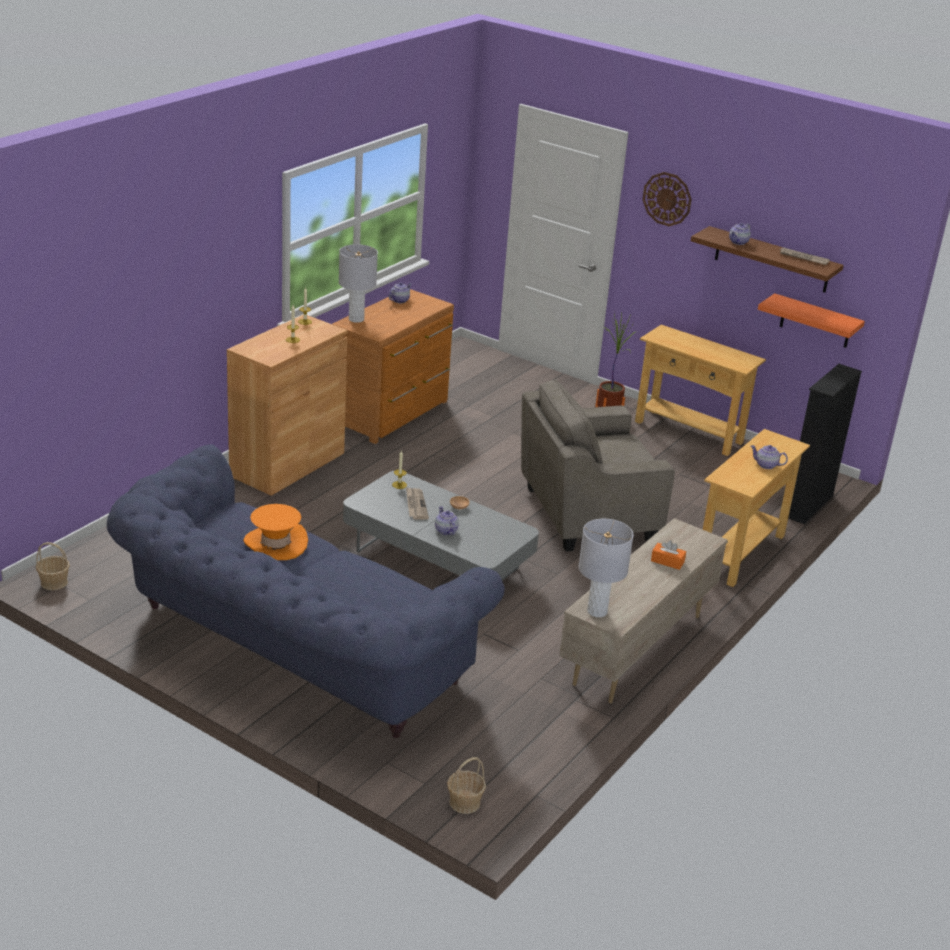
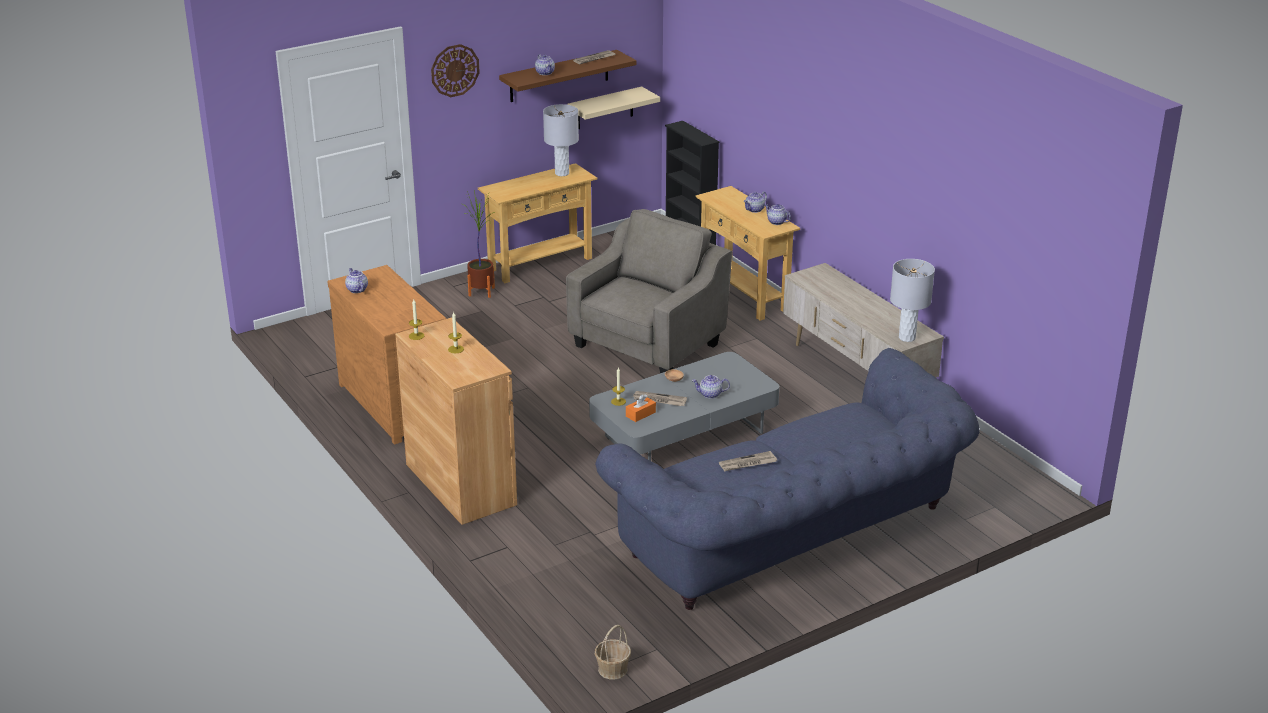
camera: 65 degrees left, 0 degrees up
orange hat [243,504,308,560] -> newspaper [719,451,777,471]
grey table lamp [339,244,378,323] -> grey table lamp moved to [543,104,579,176]
basket [447,757,486,814] -> none
grey armchair [521,379,675,551] -> grey armchair turned 150 degrees counterclockwise [566,209,732,374]
orange tissue box [651,540,686,570] -> orange tissue box moved to [626,394,656,422]
orange shelf [758,293,865,348] -> beige shelf [567,86,660,129]
none -> teapot [765,204,791,225]

